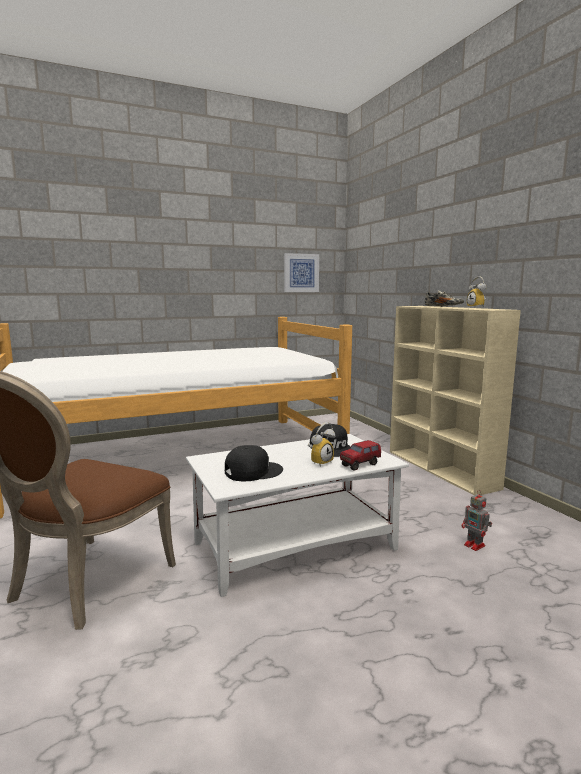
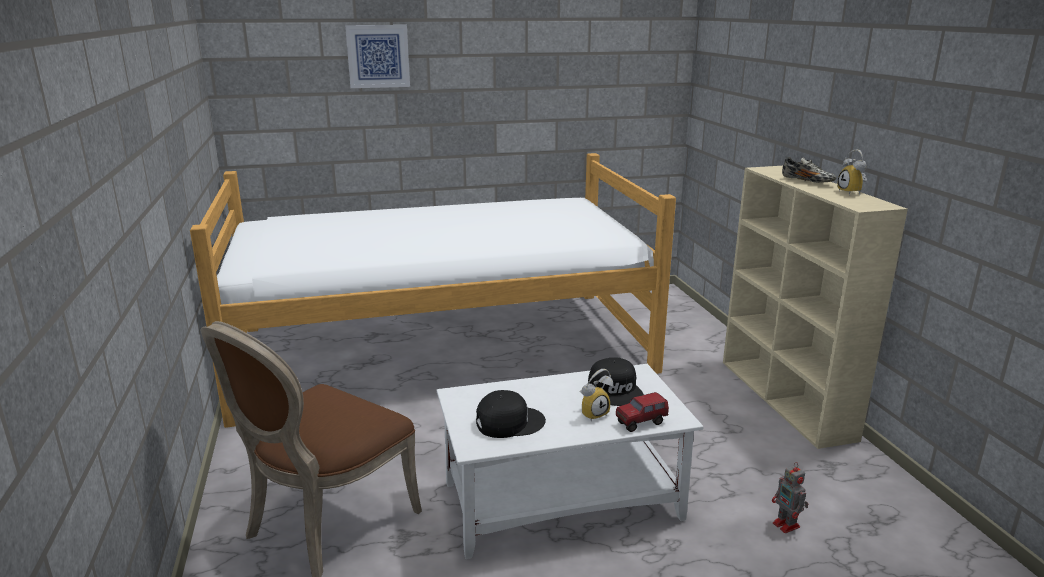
camera: 10 degrees right, 10 degrees up
picture [284,253,319,292] -> picture moved to [345,25,410,88]

